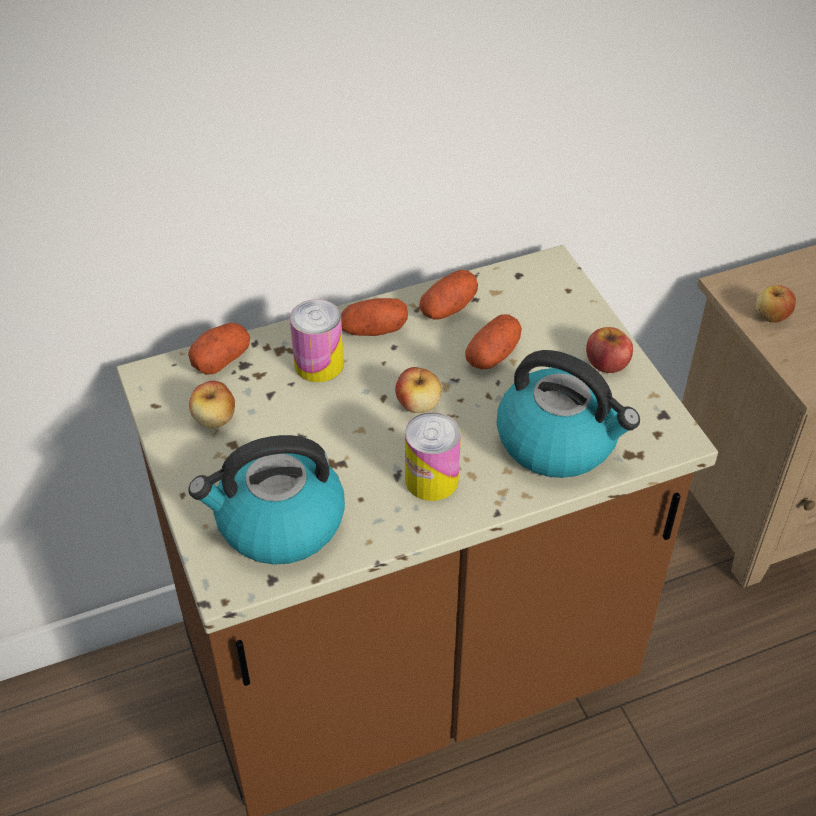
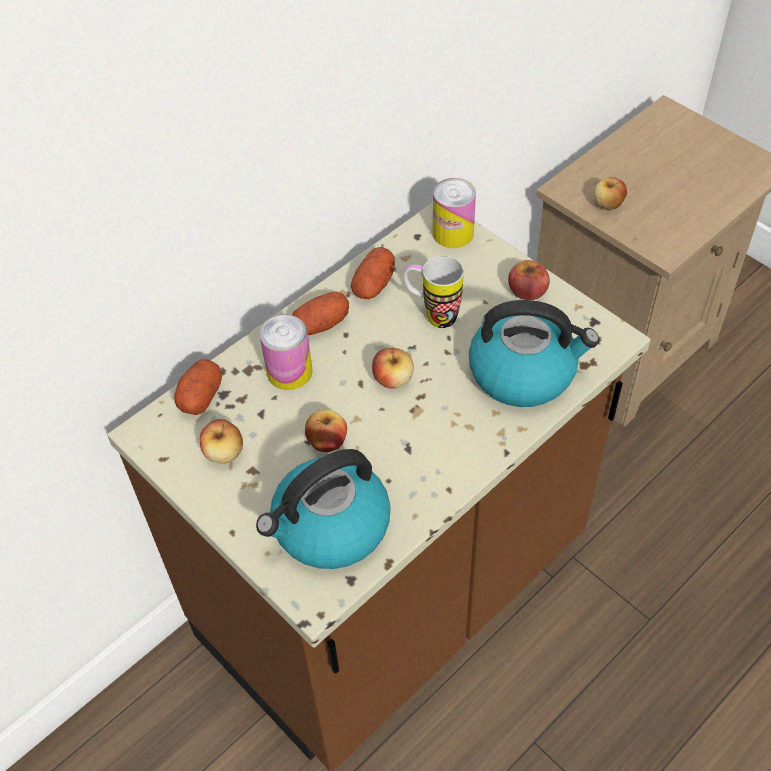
camera: 20 degrees left, 5 degrees up
can [405,412,461,501] -> can moved to [433,178,476,248]
potato [465,315,522,370] -> mug [404,256,464,328]
none -> apple [305,410,347,452]

